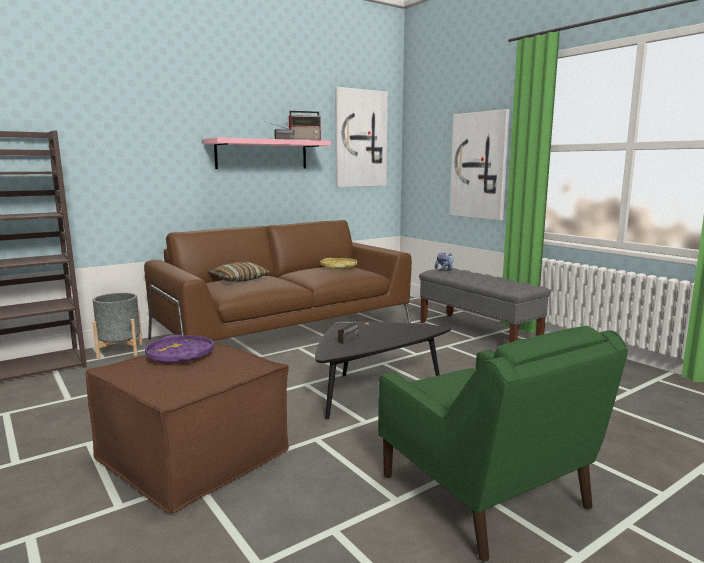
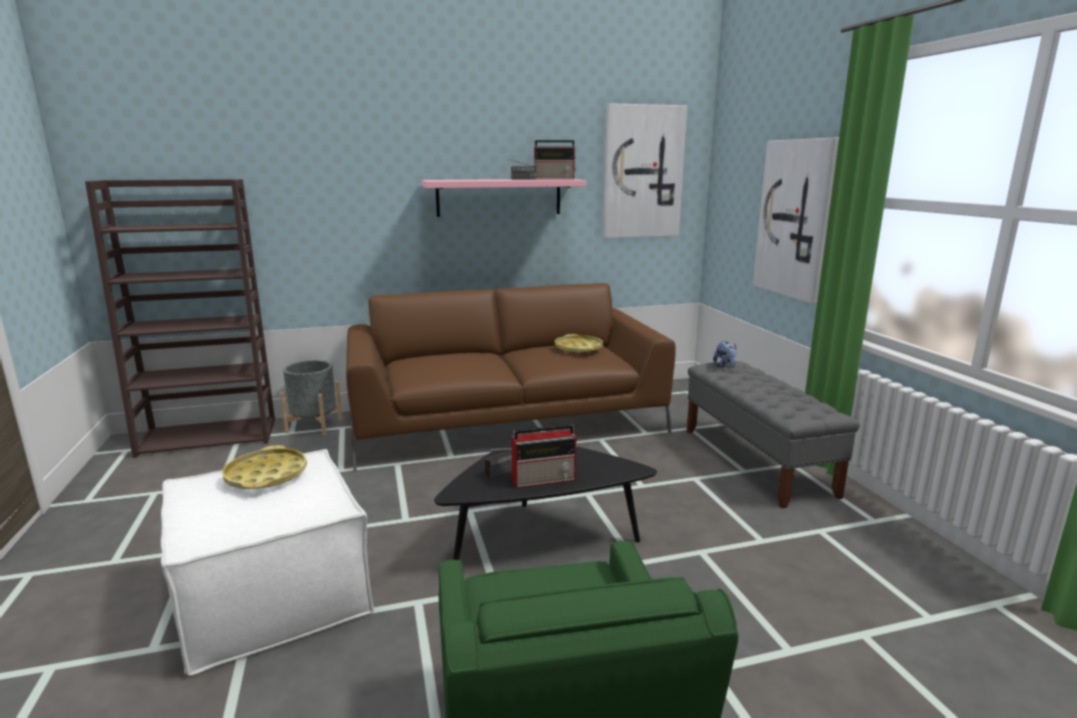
camera: 20 degrees right, 5 degrees up
brown ottoman [86,343,289,513] -> white ottoman [161,449,374,676]
purple tray [145,335,214,363] -> yellow tray [222,445,307,489]
pillow [209,262,270,282] -> none
none -> radio [512,424,577,488]

